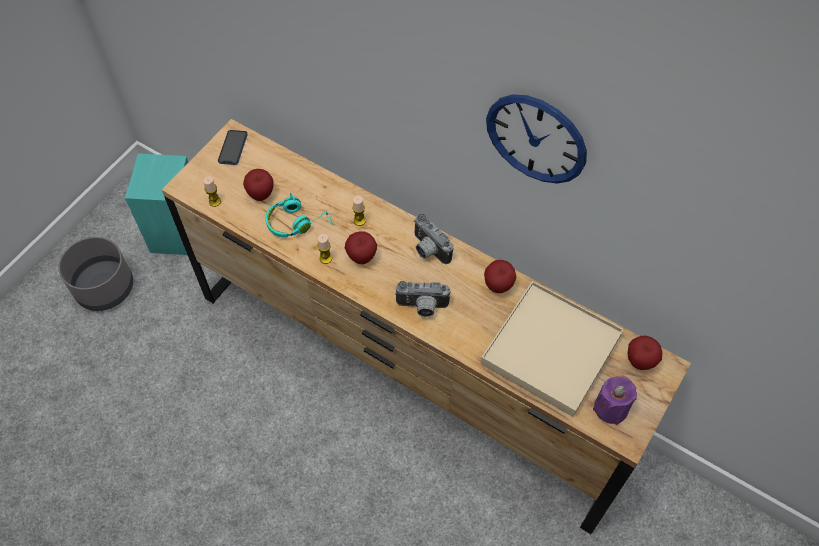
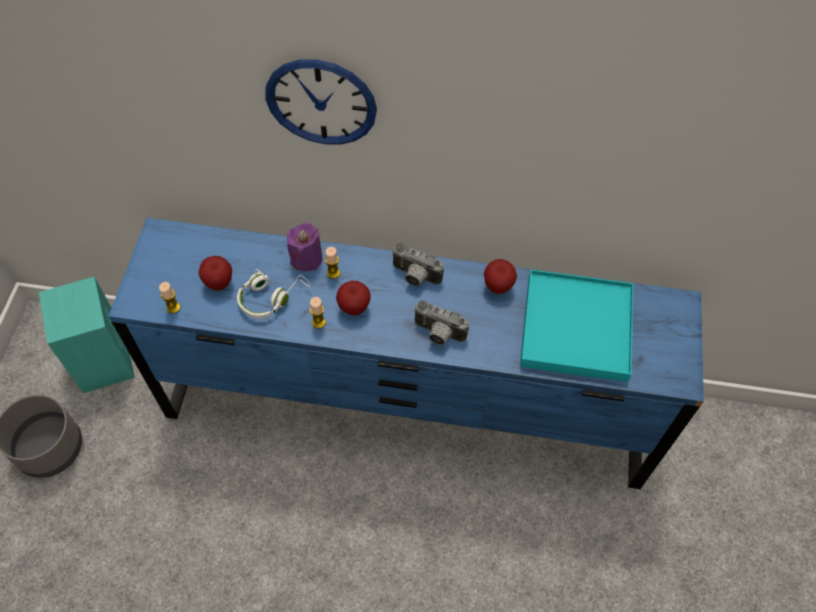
camera: 25 degrees left, 0 degrees up
brown dresser [162,119,691,534] -> blue dresser [108,218,704,489]
phone [218,130,248,165] -> none
turquoise headphones [265,193,333,238] -> white headphones [237,269,311,318]
camera [395,281,451,317] -> camera turned 45 degrees clockwise [414,300,469,345]
beige tray [481,281,624,417] -> turquoise tray [520,270,634,382]
wall clock [486,94,587,183] -> wall clock moved to [265,59,377,145]
purple candle [593,376,637,425] -> purple candle moved to [287,223,322,271]
apple [627,336,662,370] -> none

